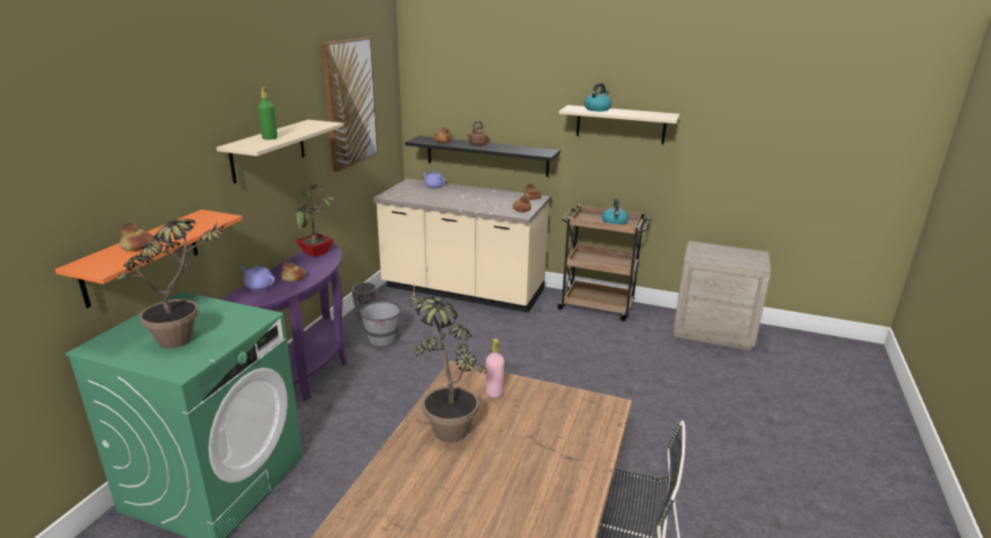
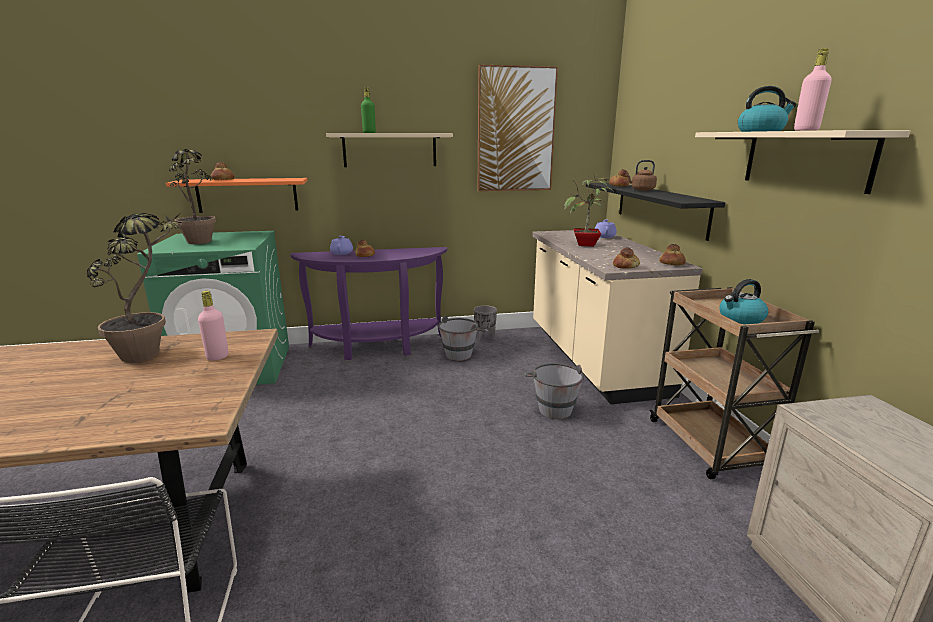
camera: 60 degrees right, 5 degrees down
potted plant [292,184,337,257] -> potted plant moved to [564,174,614,246]
none -> grey bucket [524,363,584,419]
none -> pink bottle [794,48,832,131]

